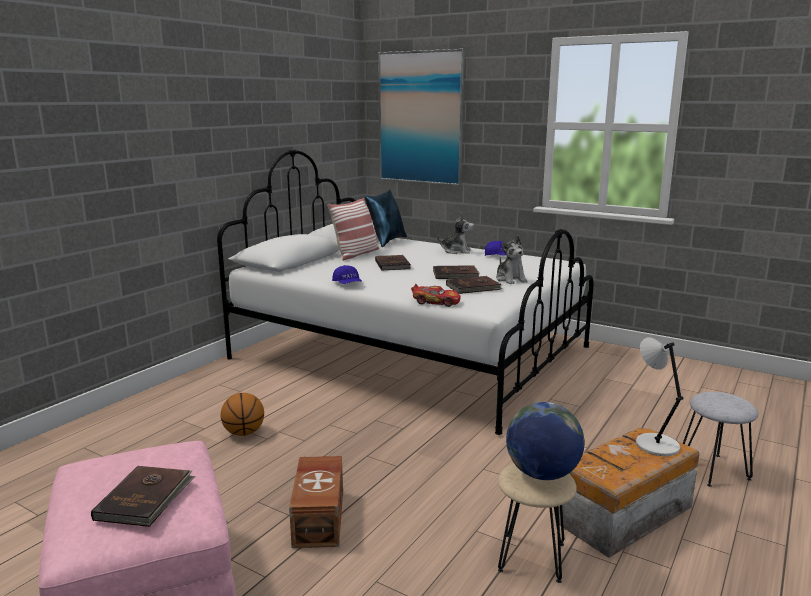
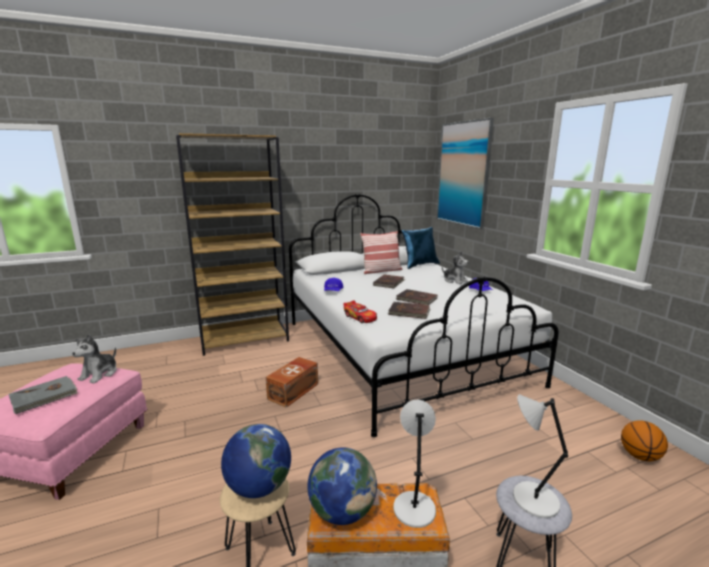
camera: 35 degrees right, 0 degrees up
brown book [91,466,195,527] -> grey book [9,376,77,414]
basketball [221,393,264,436] -> basketball moved to [621,420,668,461]
brown storage box [289,456,343,548] -> brown storage box moved to [266,357,318,408]
plush toy [496,235,528,284] -> plush toy moved to [72,334,117,383]
none -> brown bookcase [176,133,289,356]
none -> globe [308,447,377,525]
none -> grey table lamp [513,394,568,518]

